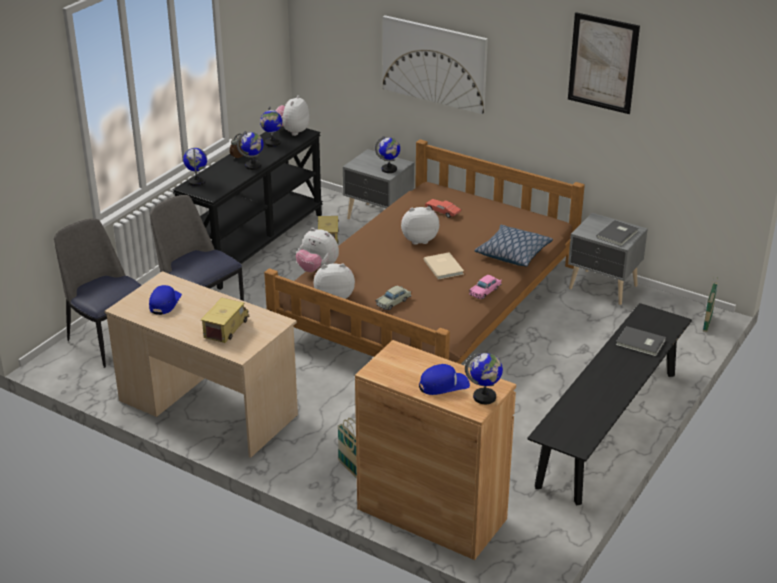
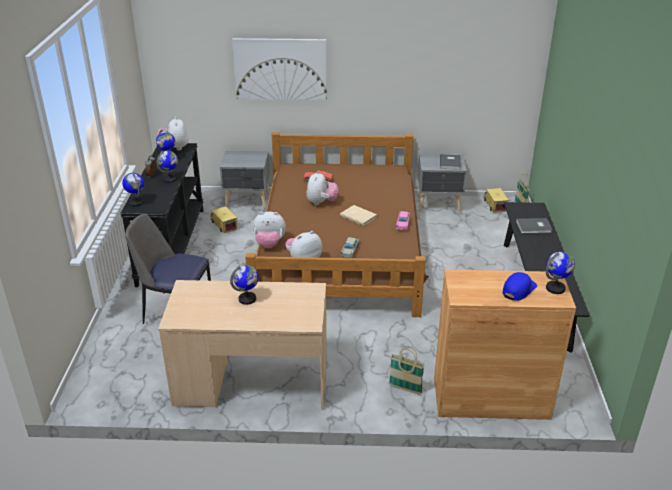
camera: 30 degrees left, 0 degrees up
chair [54,219,142,368] -> none
blue cap [149,285,182,315] -> none
toy truck [201,298,249,343] -> toy truck moved to [483,188,509,213]
globe [375,136,400,173] -> globe moved to [230,265,259,305]
plush toy [401,207,439,245] -> plush toy turned 135 degrees clockwise [306,171,338,206]
pillow [475,225,553,267] -> none
picture [568,12,640,114] -> none

